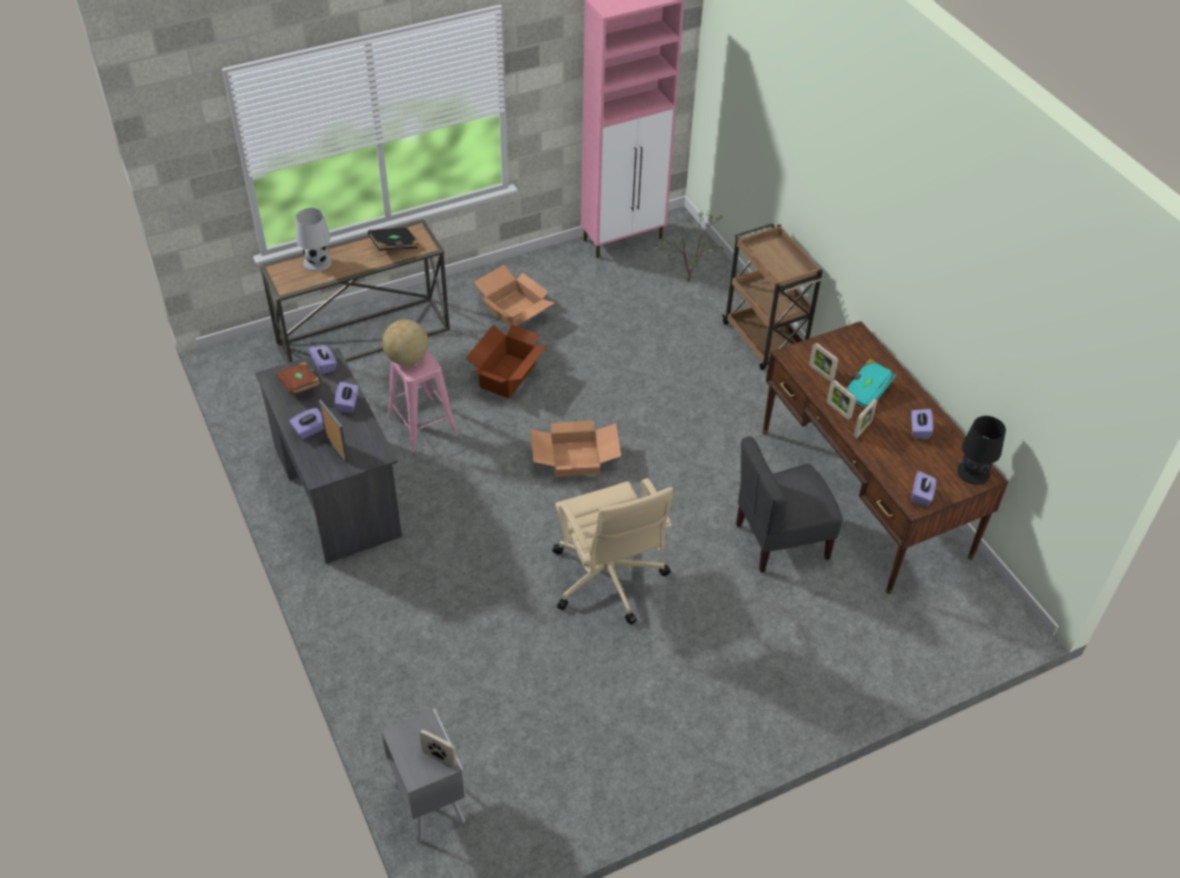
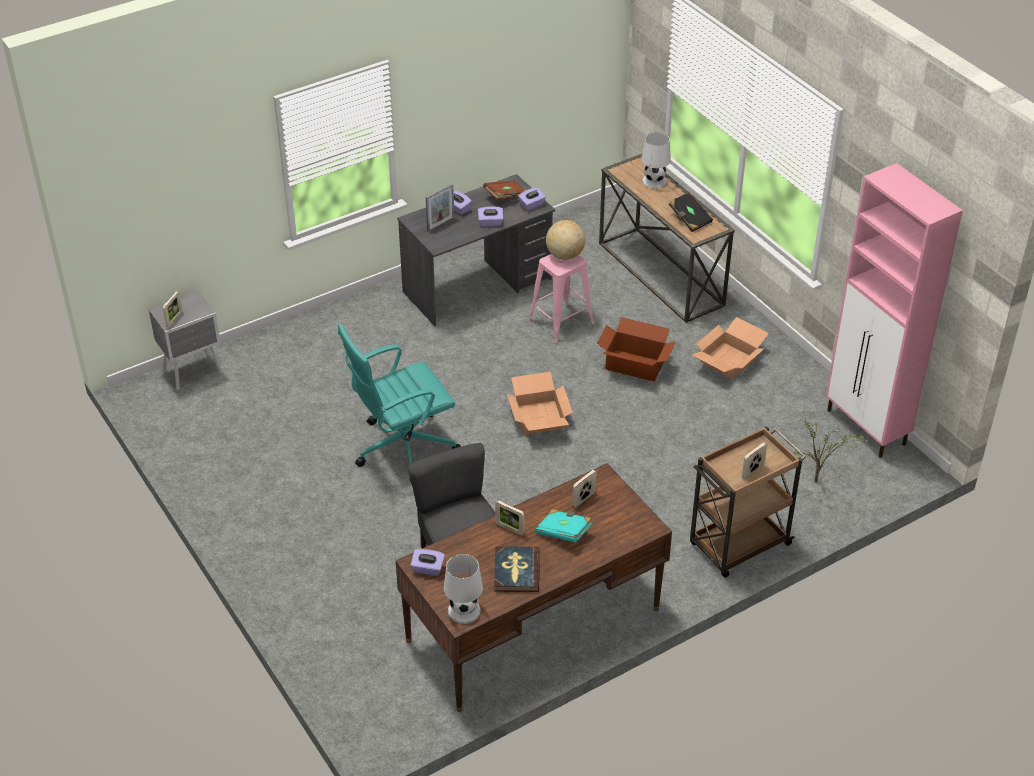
camera: 85 degrees right, 5 degrees down
beige office chair [552,478,673,625] -> turquoise office chair [338,323,461,484]
picture frame [827,380,856,420] -> picture frame moved to [742,442,767,479]
purple tissue box [911,409,933,439] -> book [494,546,539,592]
black table lamp [957,416,1006,485] -> white table lamp [444,554,483,624]

